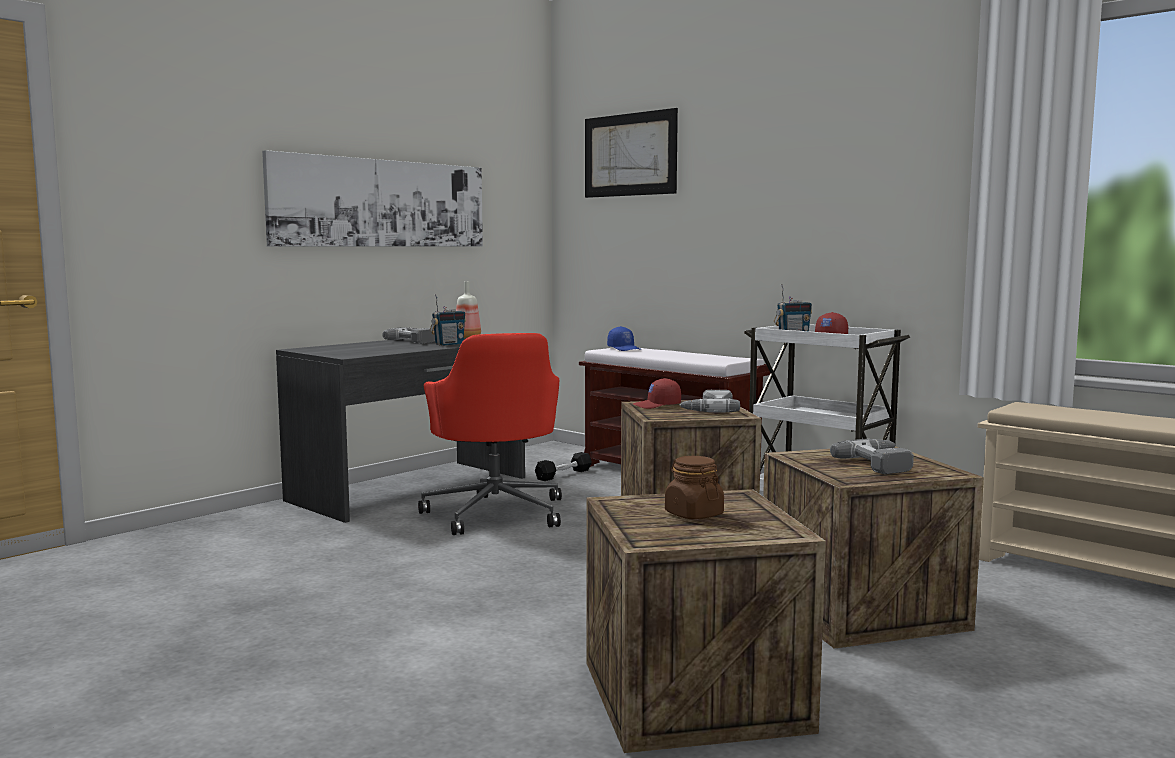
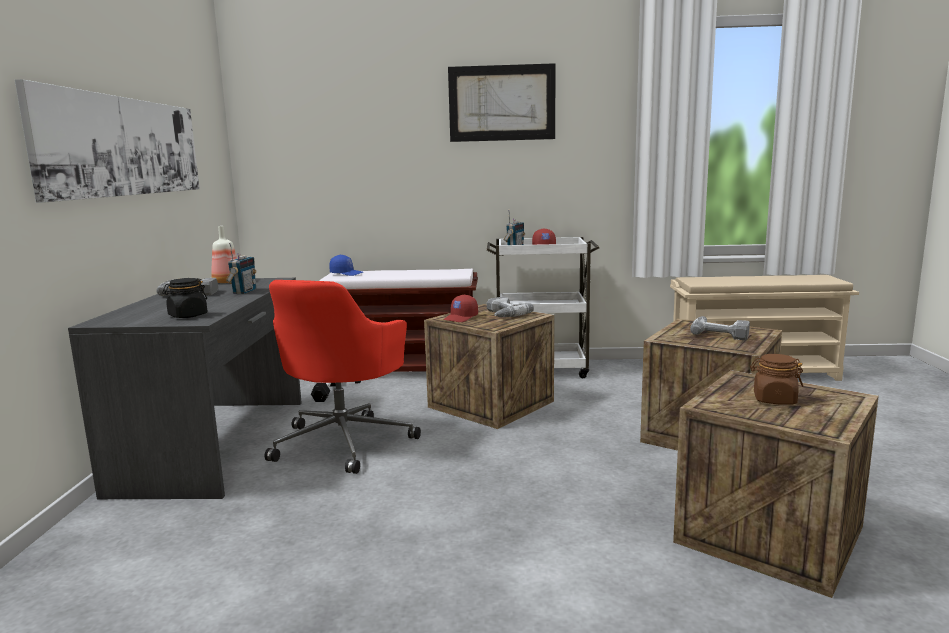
camera: 40 degrees left, 5 degrees up
red office chair [418,333,562,535] -> red office chair turned 75 degrees clockwise [265,280,421,474]
picture [585,108,678,198] -> picture moved to [448,63,555,142]
none -> black jar [162,278,208,318]

